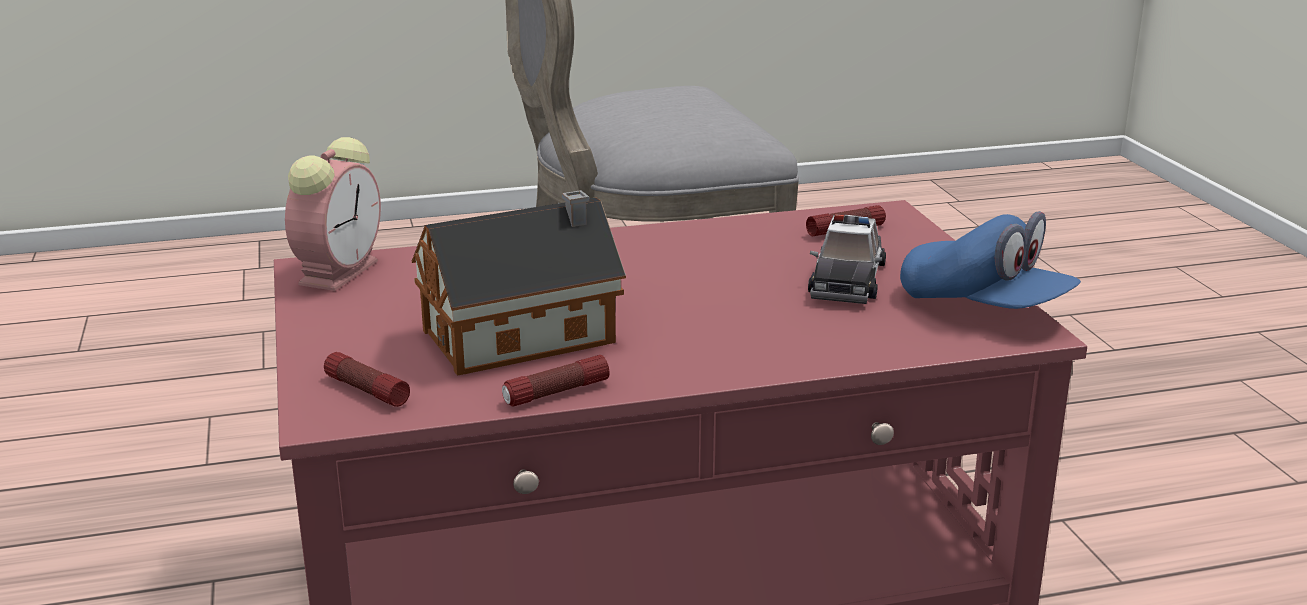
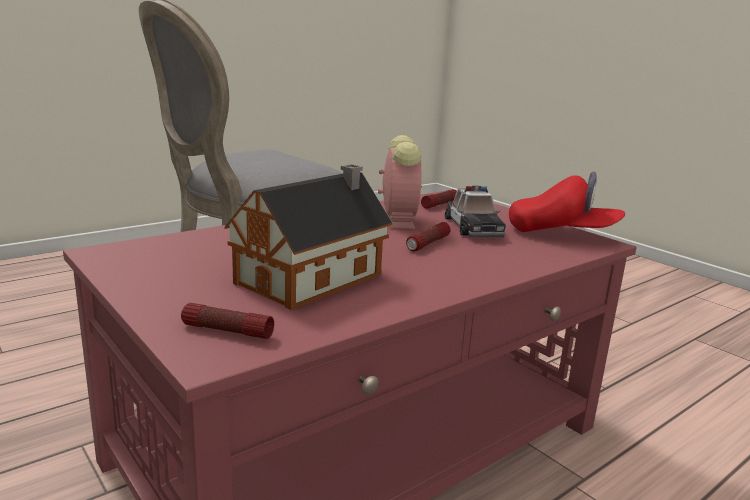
camera: 25 degrees left, 5 degrees down
alarm clock [285,137,381,291] -> alarm clock moved to [378,135,422,229]
flashlight [502,355,609,407] -> flashlight moved to [406,222,451,252]
blue cap [900,211,1081,309] -> red cap [509,172,625,232]

